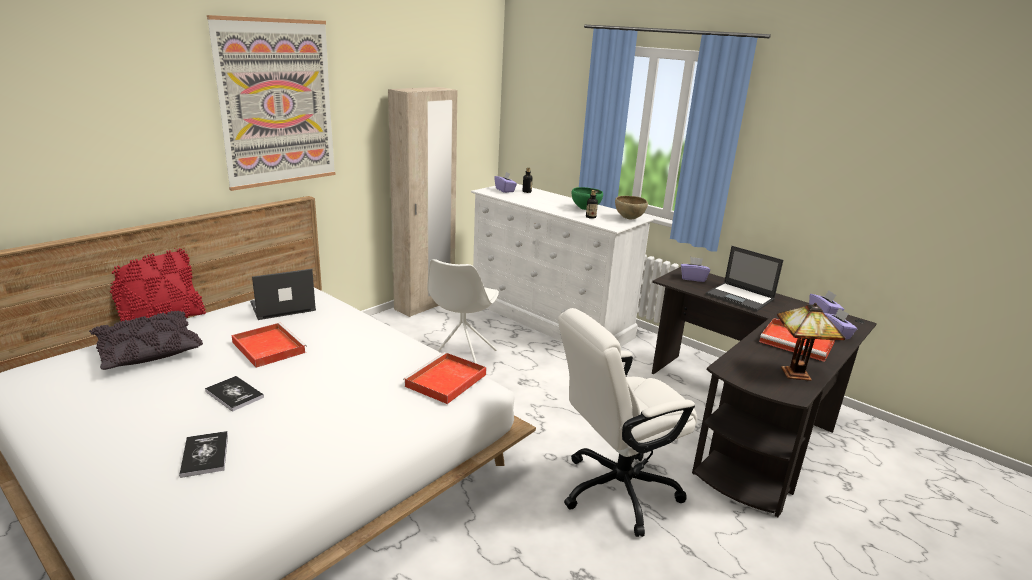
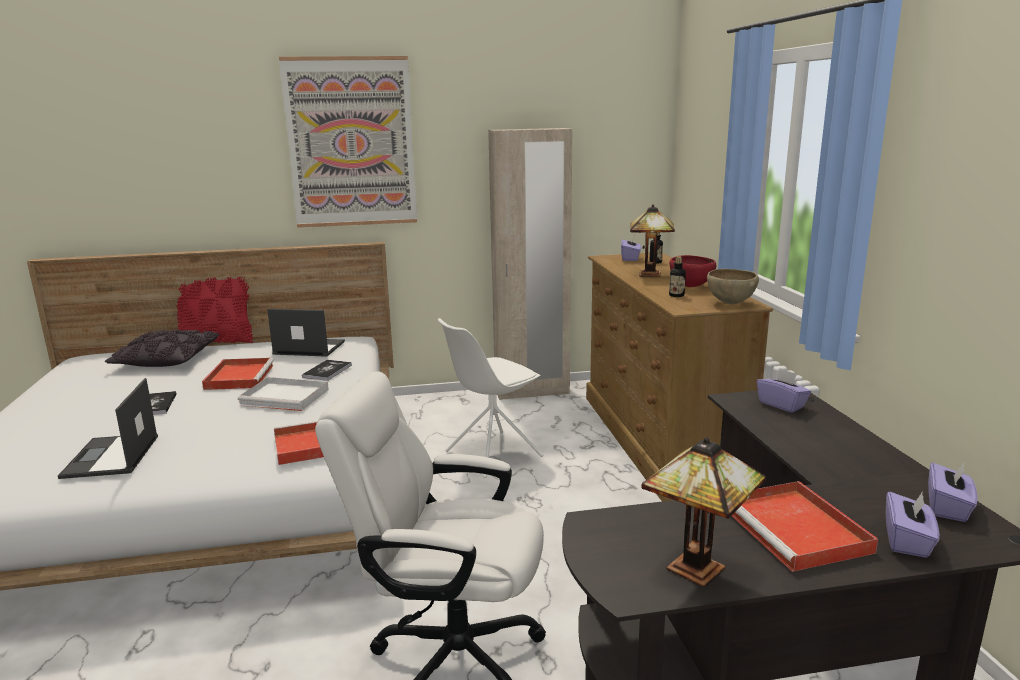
camera: 40 degrees right, 5 degrees down
book [179,431,228,478] -> book moved to [302,360,352,381]
white dresser [471,184,654,347] -> brown dresser [586,253,773,502]
green bowl [572,187,603,210] -> red bowl [669,255,716,287]
laptop [706,246,783,312] -> laptop moved to [58,378,158,479]
none -> white tray [238,377,329,411]
none -> table lamp [630,204,675,277]

